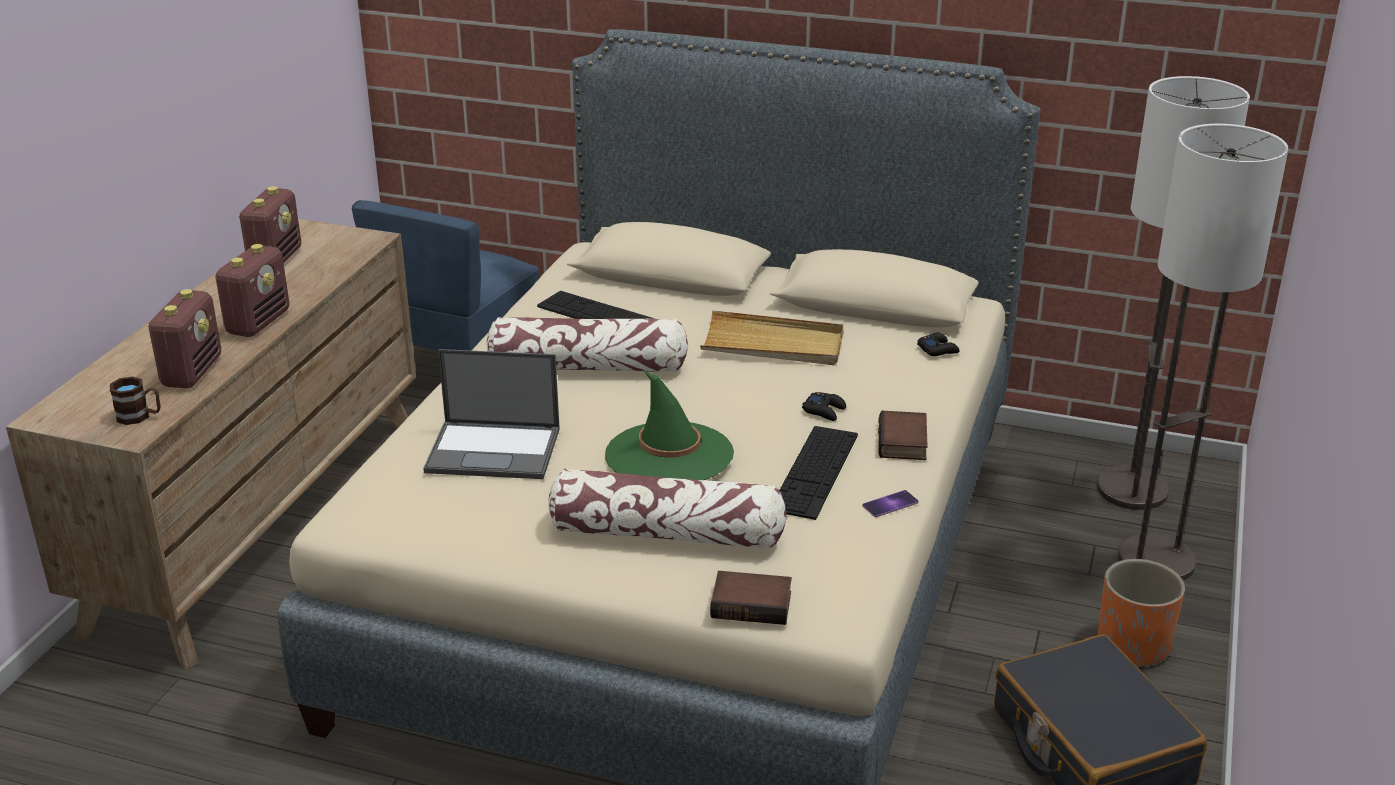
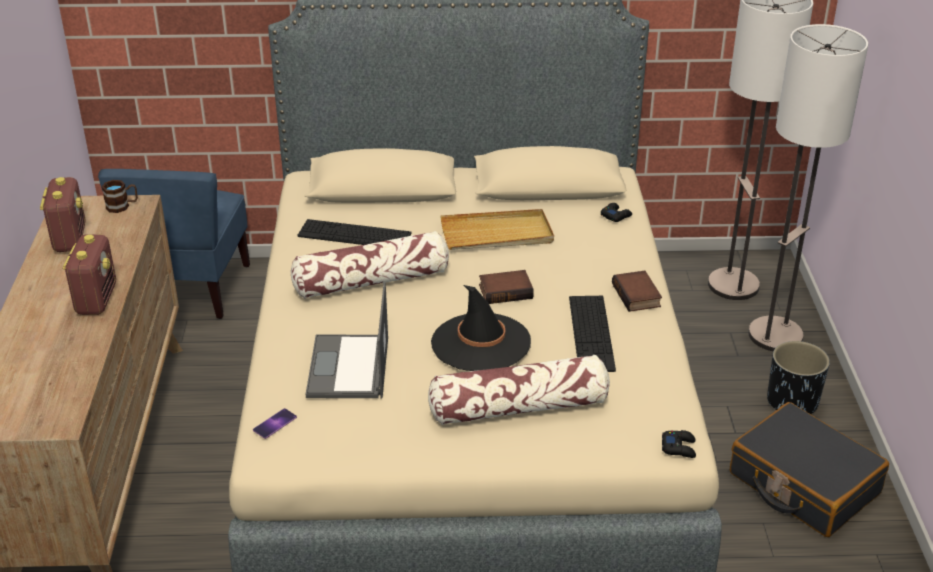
camera: 20 degrees left, 5 degrees up
brown mug [110,376,161,425] -> brown mug moved to [102,180,138,213]
radio [147,289,221,388] -> none
laptop [423,349,560,479] -> laptop turned 105 degrees clockwise [305,283,388,398]
green hat [605,371,734,480] -> black hat [431,285,531,371]
book [710,571,792,625] -> book moved to [479,270,534,304]
black game controller [802,392,846,421] -> black game controller moved to [662,430,696,458]
phone [862,490,919,517] -> phone moved to [253,408,297,439]
orange planter [1098,559,1185,667] -> black planter [767,341,830,414]

